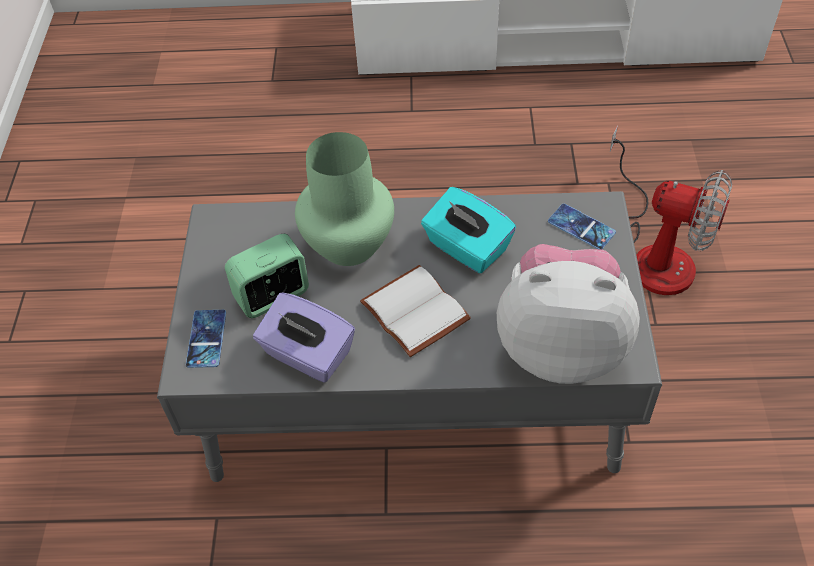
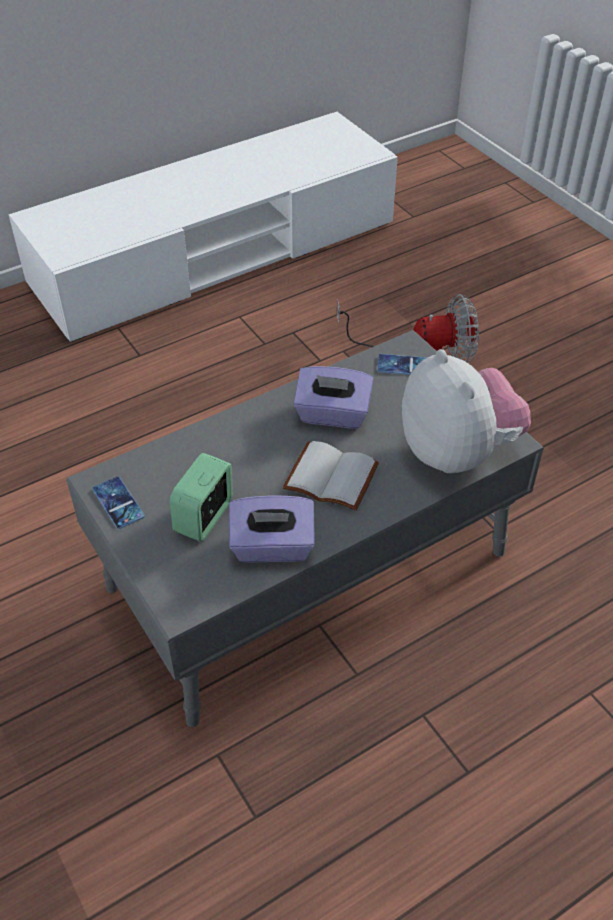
camera: 35 degrees left, 5 degrees down
phone [186,310,226,368] -> phone moved to [92,477,145,529]
green vase [295,132,394,266] -> none
turquoise tissue box [421,187,516,273] -> purple tissue box [294,366,374,429]
plush toy [497,244,640,384] -> plush toy turned 90 degrees clockwise [401,349,531,474]

